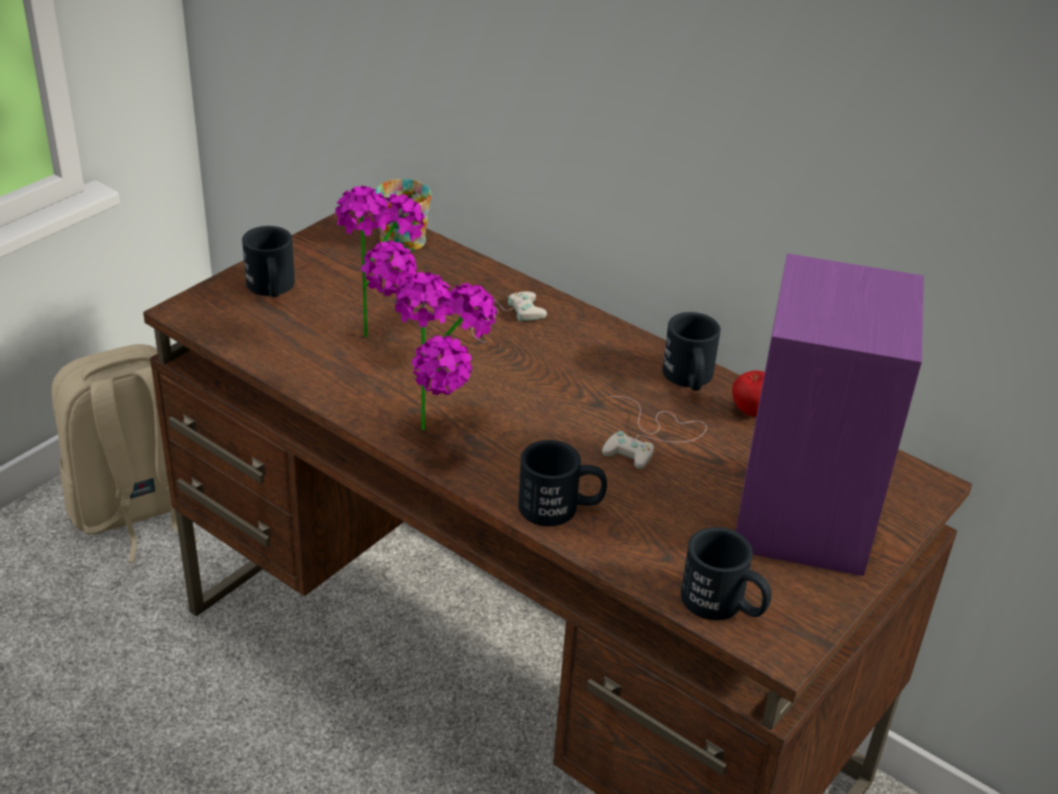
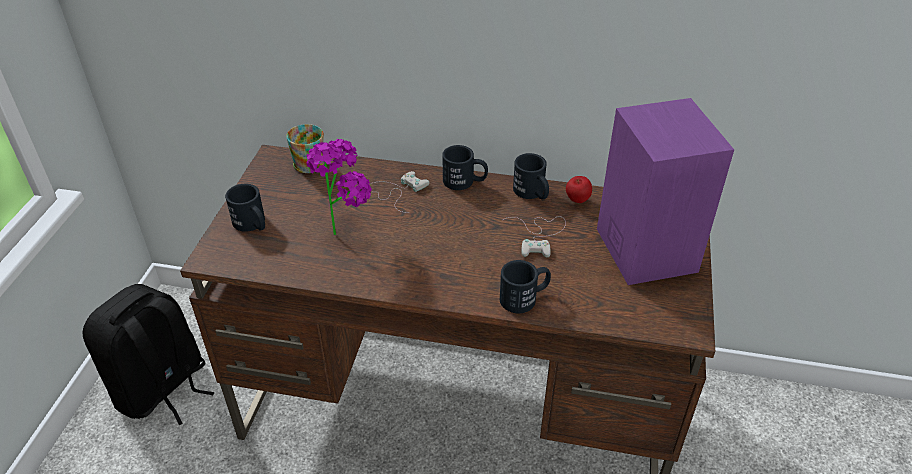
camera: 25 degrees left, 5 degrees up
beige backpack [52,344,198,563] -> black backpack [83,284,215,425]
potted plant [395,272,497,431] -> none
black mug [681,527,771,620] -> black mug moved to [442,145,488,190]

